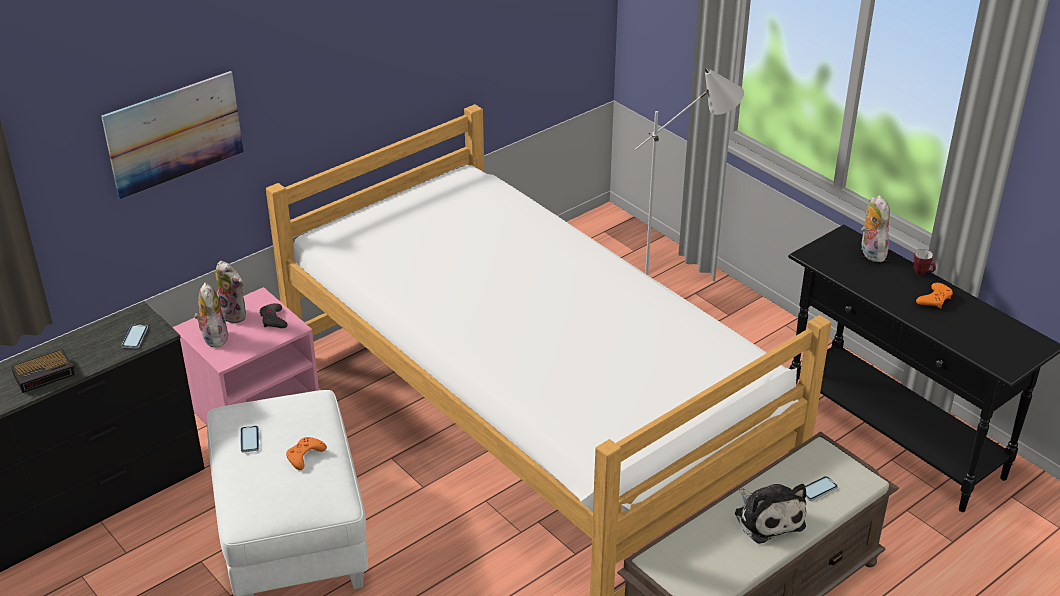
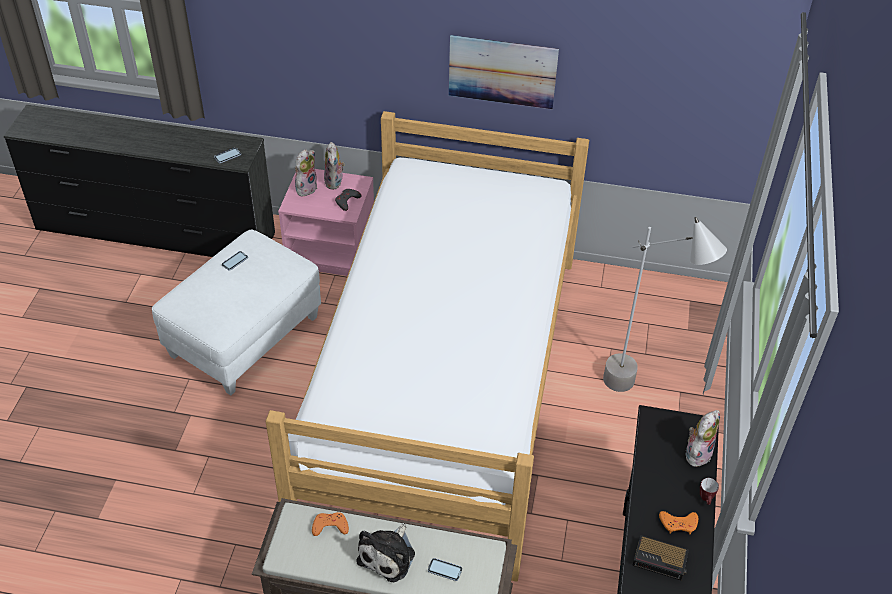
camera: 50 degrees right, 10 degrees up
alarm clock [11,349,75,393] -> alarm clock moved to [632,535,689,580]
picture [101,71,243,199] -> picture moved to [449,35,559,109]
orange game controller [286,437,327,470] -> orange game controller moved to [312,512,349,536]

